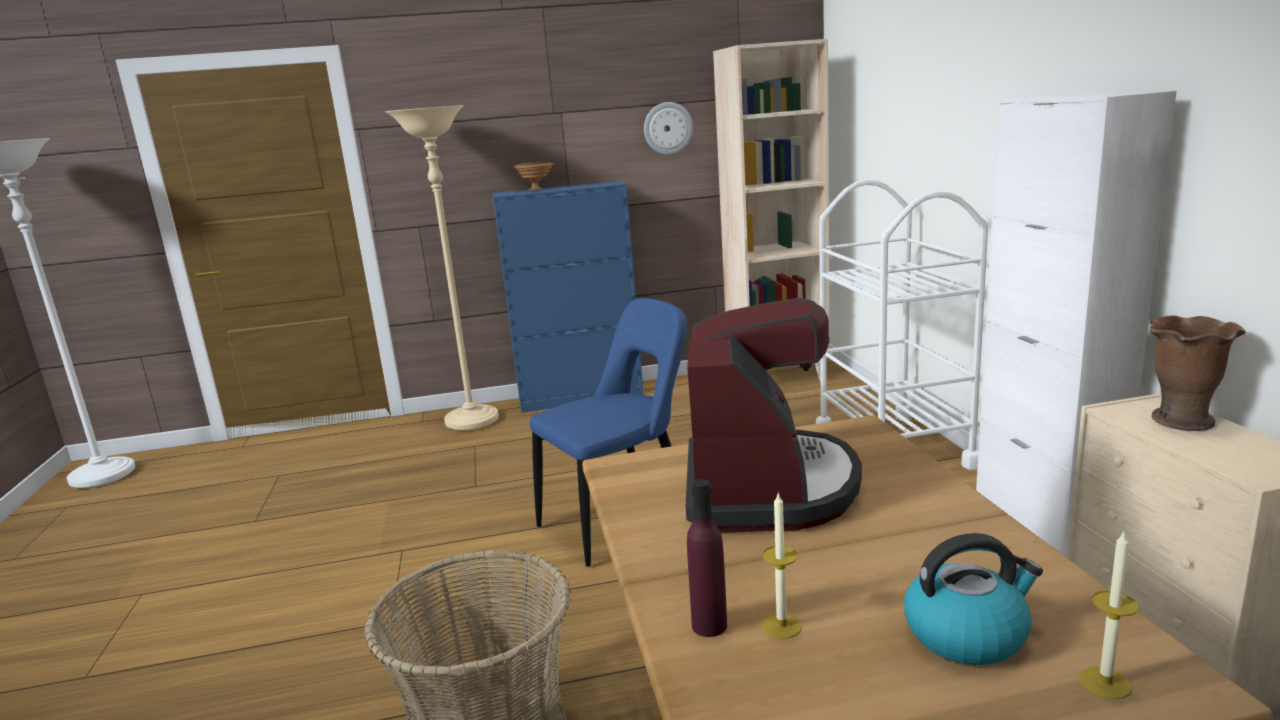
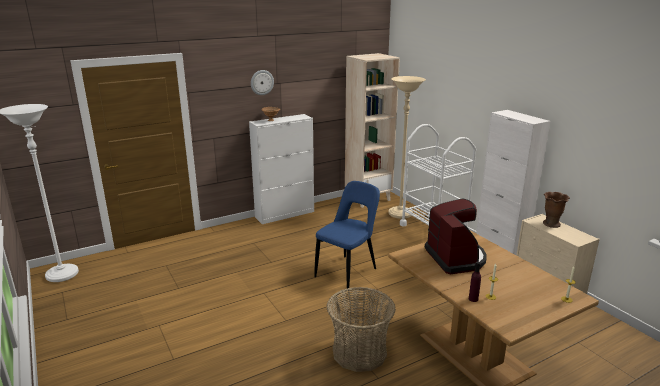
camera: 20 degrees left, 5 degrees up
beige floor lamp [385,105,499,431] -> beige floor lamp moved to [389,76,426,219]
blue cabinet [492,181,644,413] -> white cabinet [249,114,314,224]
wall clock [644,102,693,155] -> wall clock moved to [251,70,274,95]
kettle [904,533,1043,665] -> none

